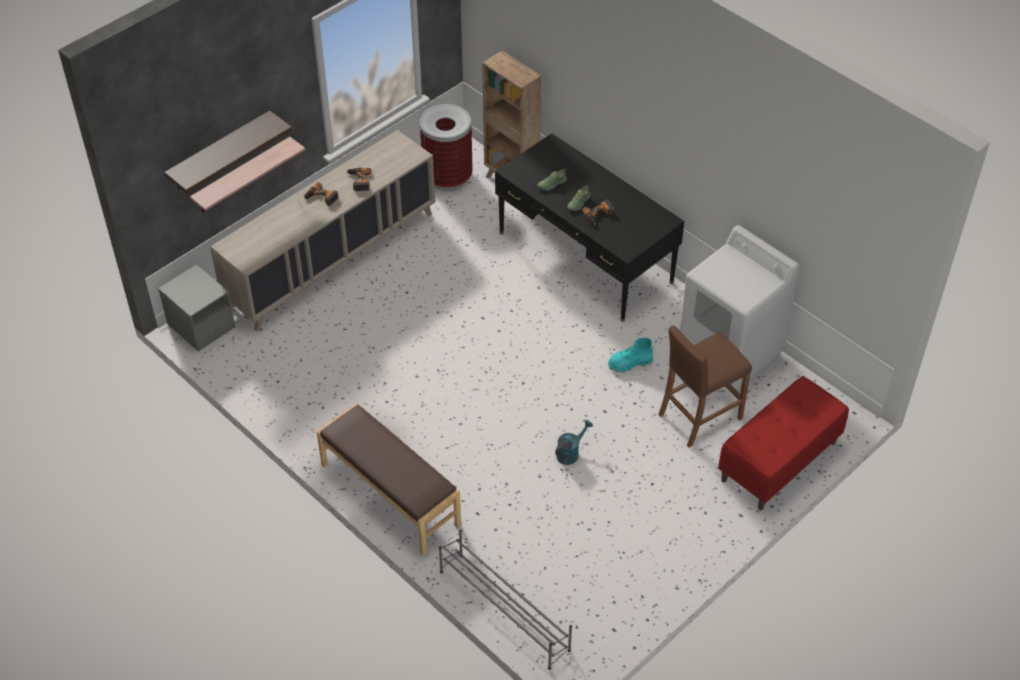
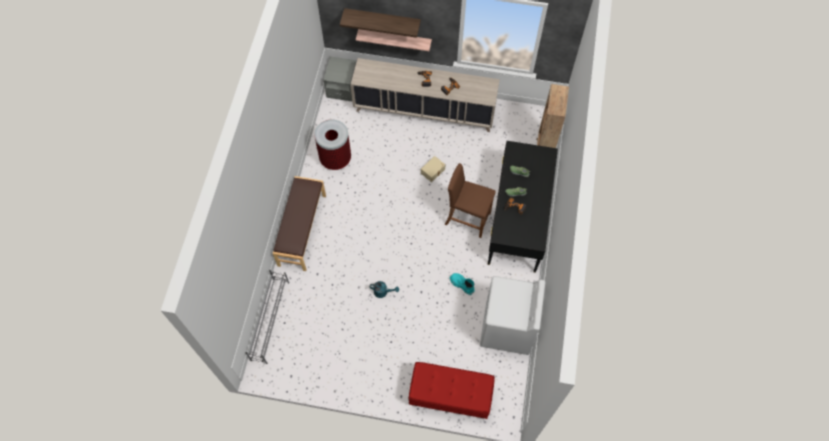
camera: 55 degrees right, 15 degrees up
trash can [420,104,473,191] -> trash can moved to [314,120,351,170]
brown stool [658,325,752,448] -> brown stool moved to [445,163,496,238]
none -> beige storage box [421,156,445,182]

